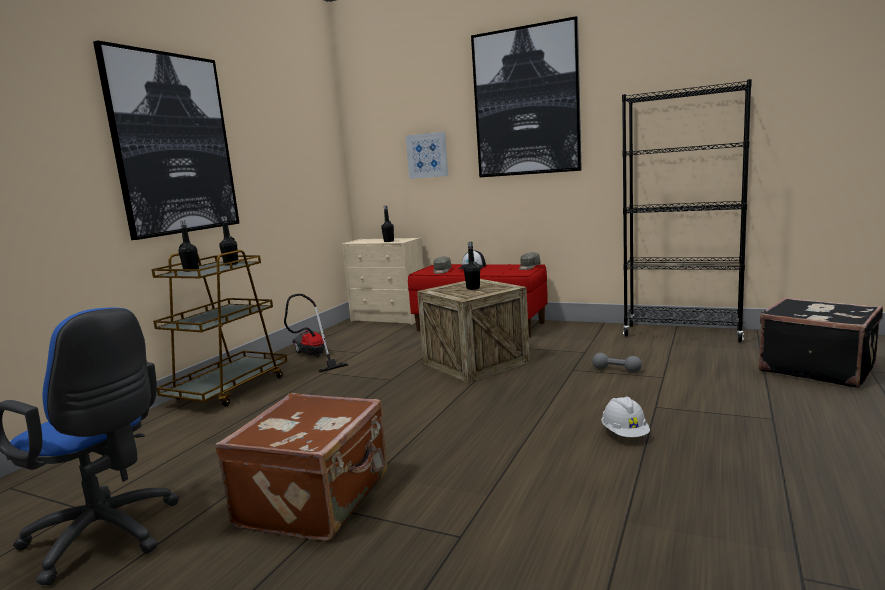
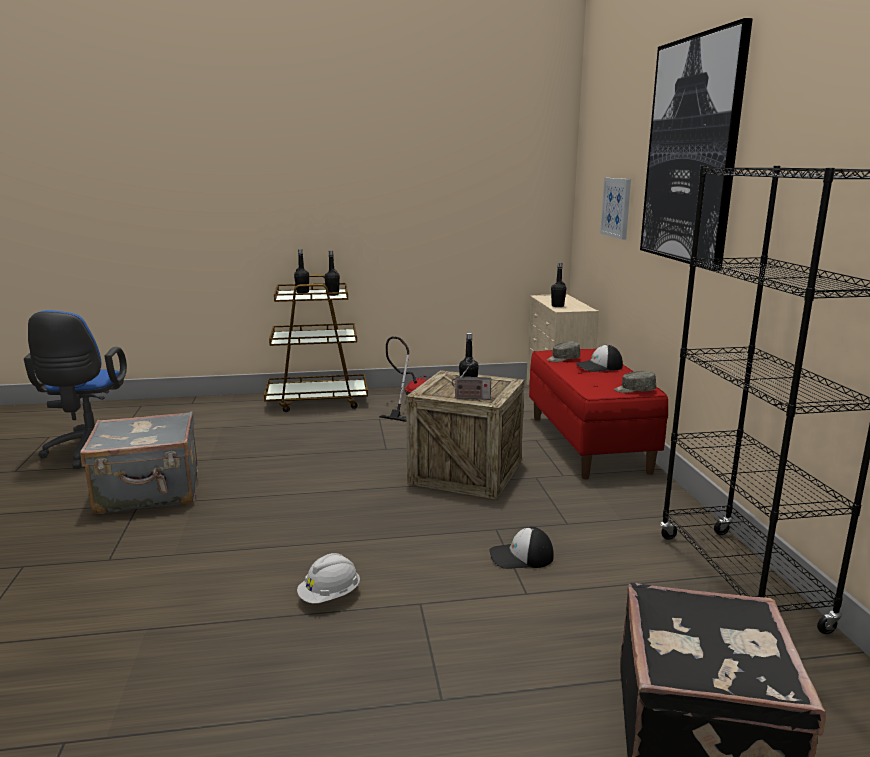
camera: 55 degrees right, 5 degrees up
picture [93,40,240,240] -> none
brown suitcase [215,393,388,541] -> grey suitcase [80,411,198,514]
grey dumbbell [592,353,642,373] -> cap [489,527,553,569]
none -> radio [452,367,491,400]

